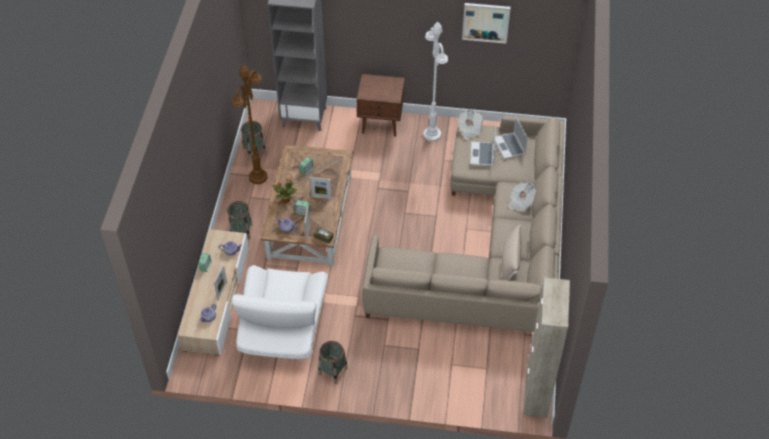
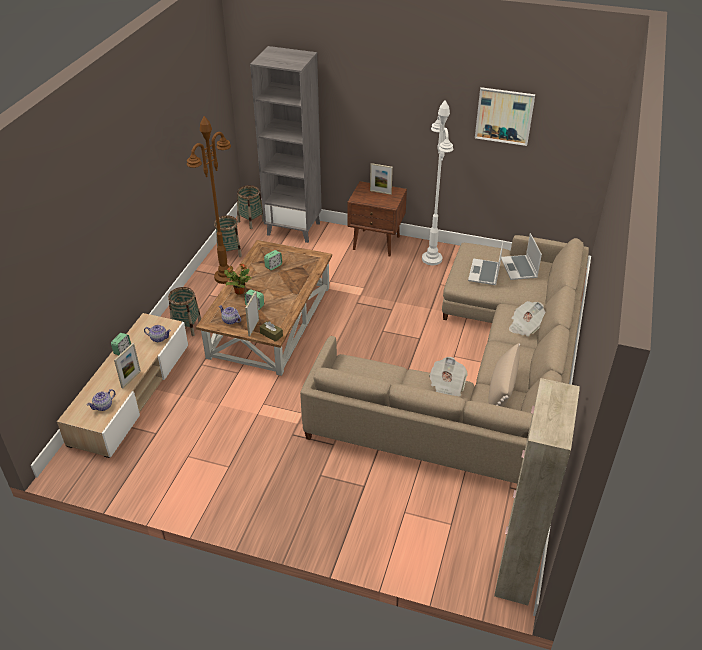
camera: 10 degrees right, 10 degrees down
white armchair [232,265,328,359] -> none
picture frame [310,177,332,199] -> picture frame moved to [370,163,393,195]
basket [318,341,348,384] -> basket moved to [237,185,264,229]
newspaper [457,109,483,140] -> newspaper moved to [429,357,468,397]

